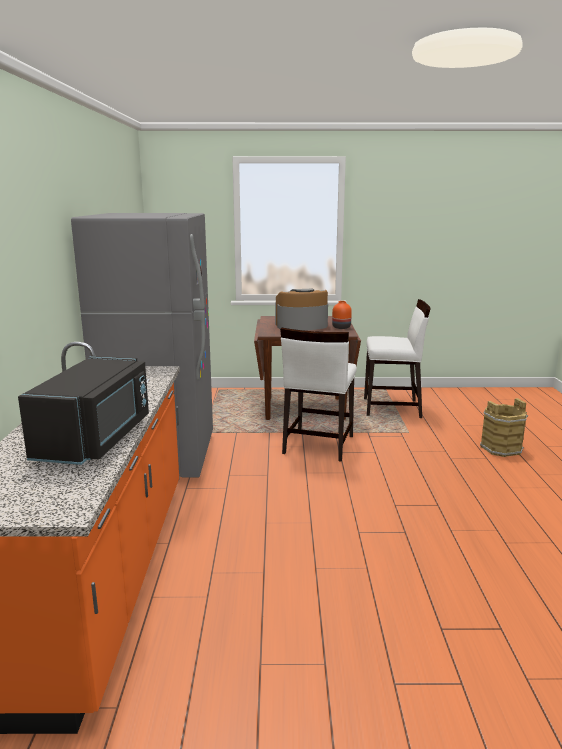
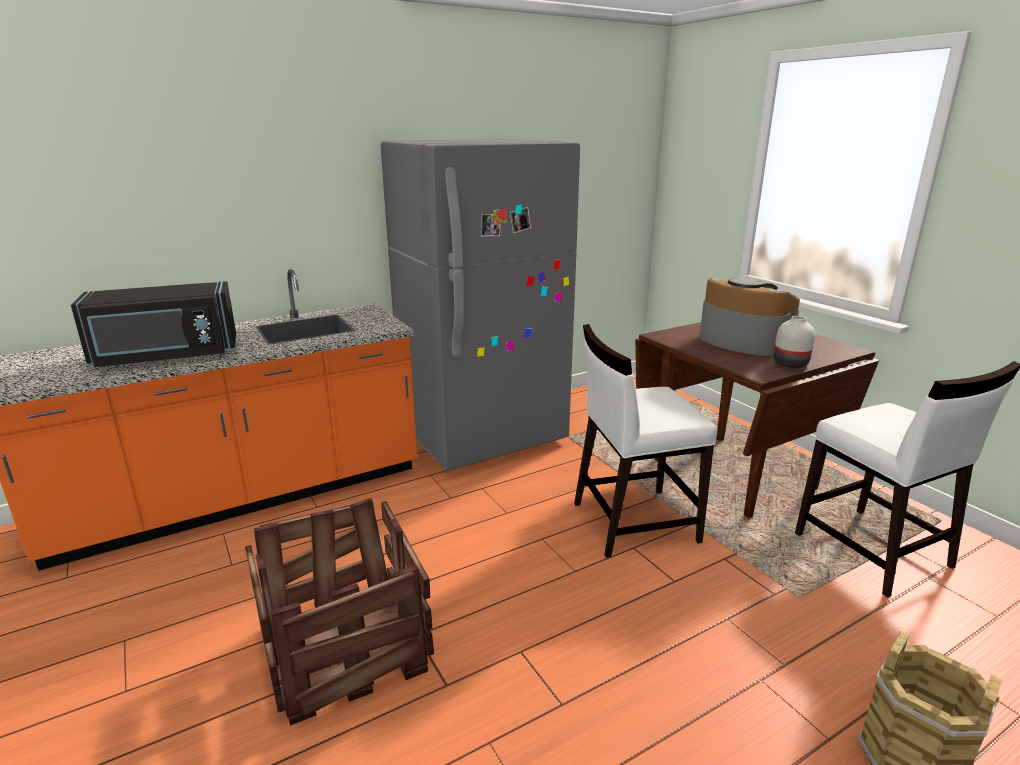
camera: 60 degrees right, 5 degrees up
orange vase [332,301,352,329] -> white vase [774,316,815,368]
none -> crate [245,498,434,725]

